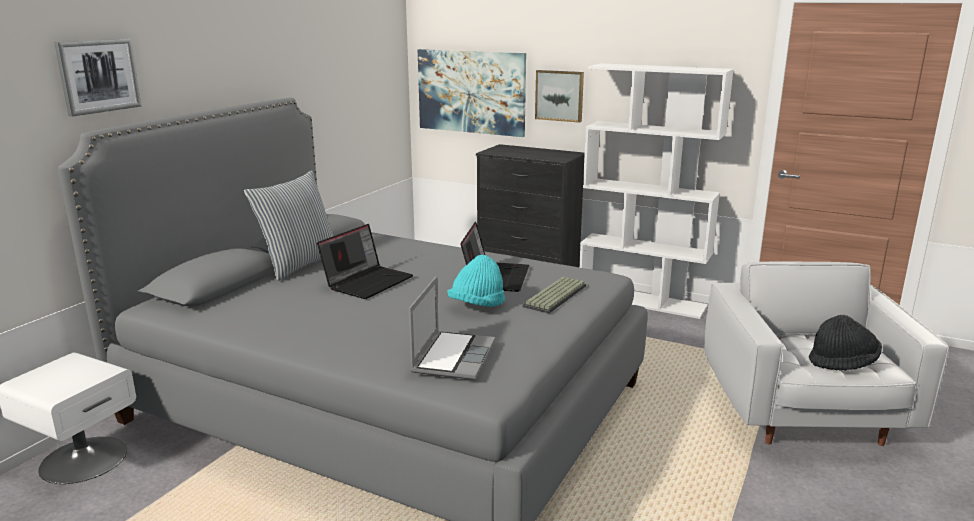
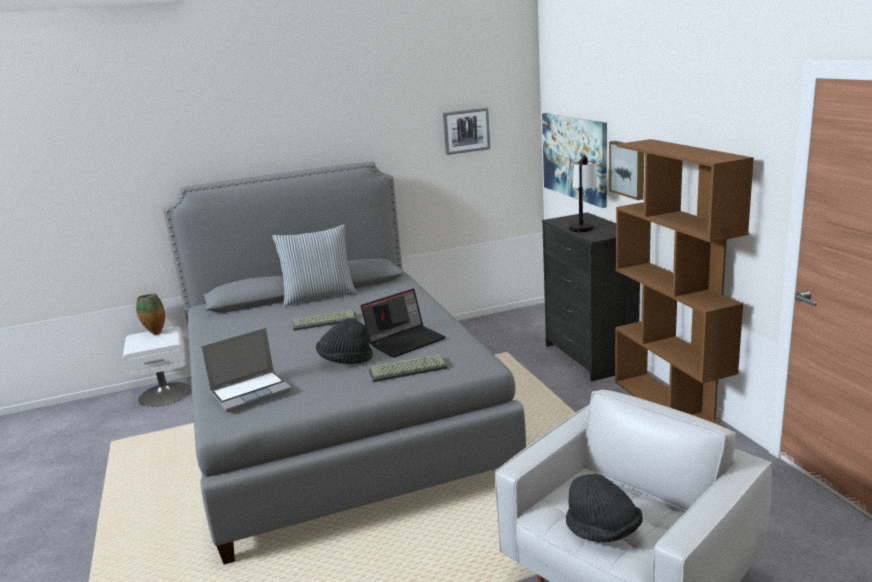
camera: 45 degrees right, 0 degrees up
picture [54,38,142,117] -> picture moved to [443,108,490,155]
laptop [317,224,413,299] -> keyboard [292,310,357,331]
turquoise hat [447,255,505,307] -> black hat [316,318,373,364]
white bookcase [579,63,734,319] -> brown bookcase [615,139,754,430]
none -> vase [136,293,165,335]
none -> table lamp [569,155,598,232]

